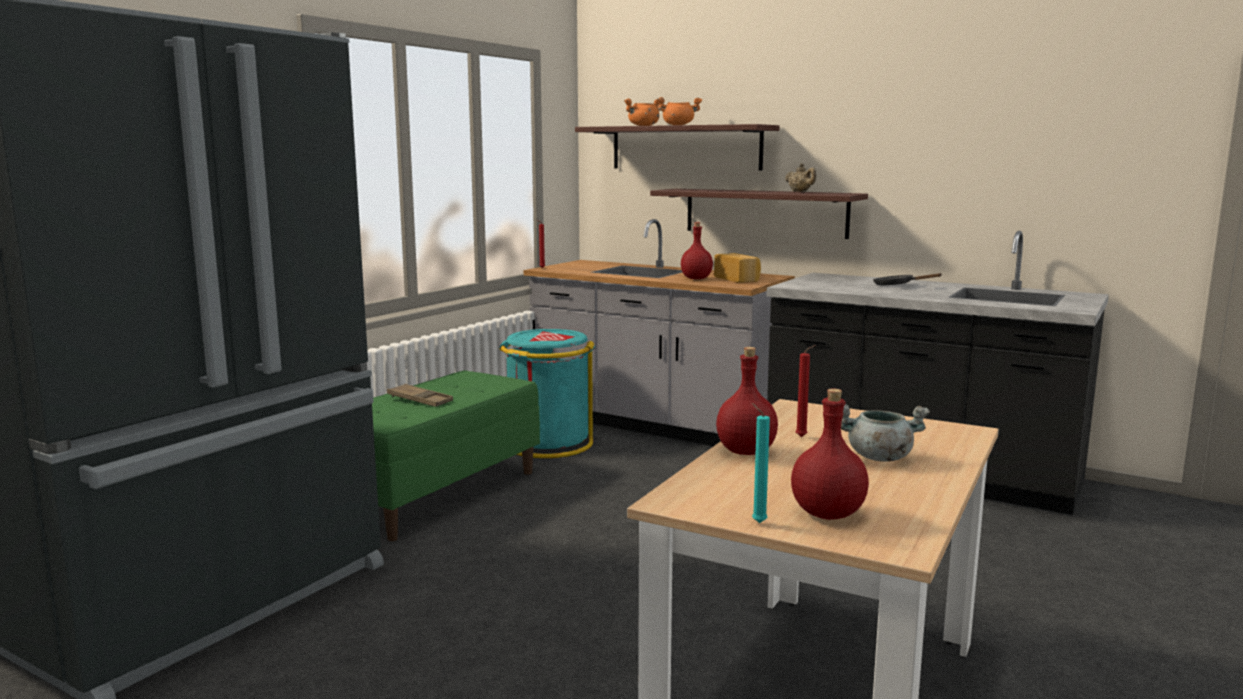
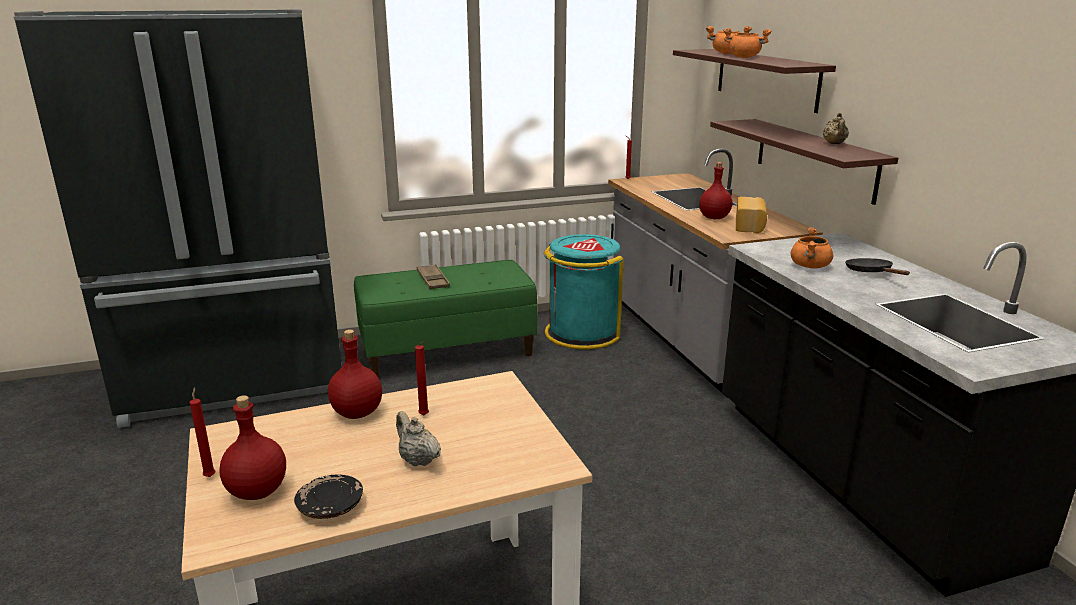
camera: 40 degrees right, 10 degrees up
turquoise candle [752,403,770,523] -> red candle [190,387,215,477]
grey cooking pot [841,404,930,462] -> beige teapot [396,411,441,467]
none -> black plate [294,475,363,519]
none -> orange cooking pot [791,227,833,268]

